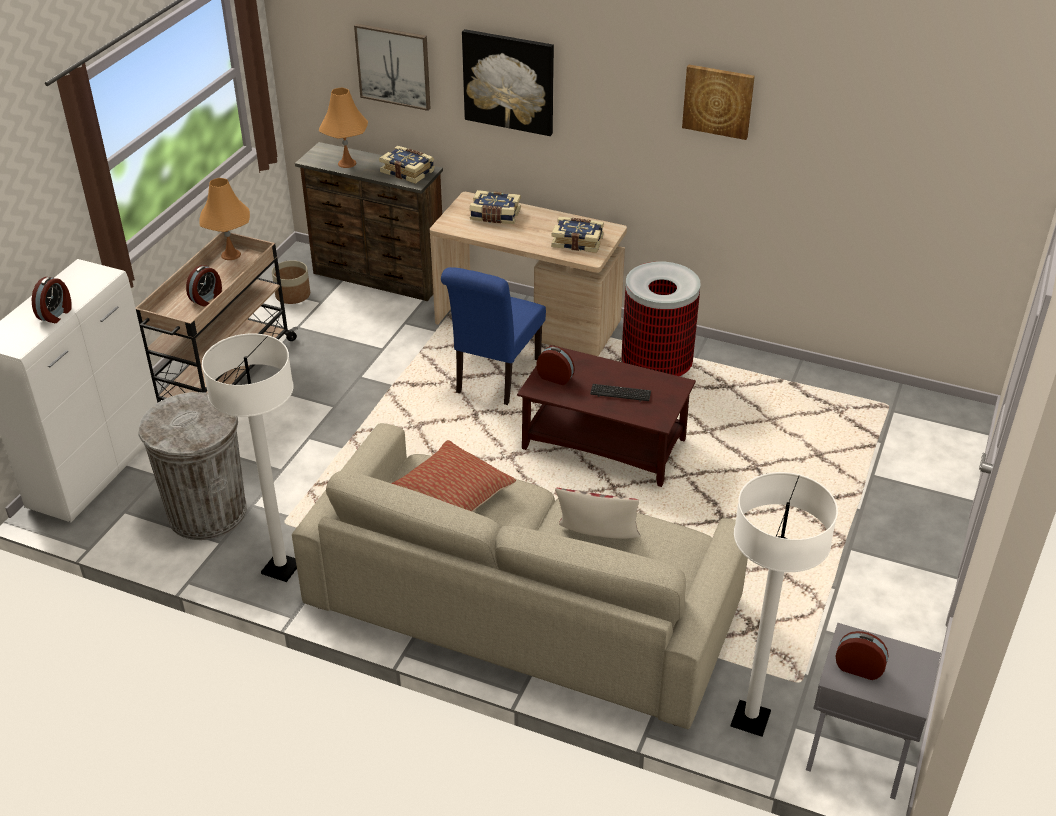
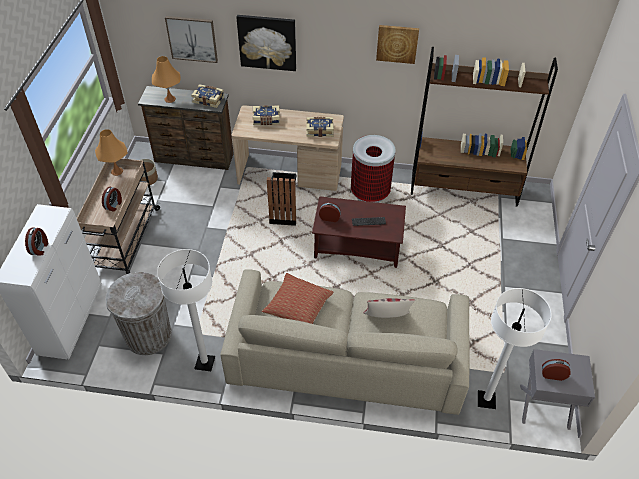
camera: 15 degrees left, 10 degrees up
blue chair [441,267,546,405] -> black trash can [267,172,296,226]
none -> brown bookcase [411,47,558,207]

